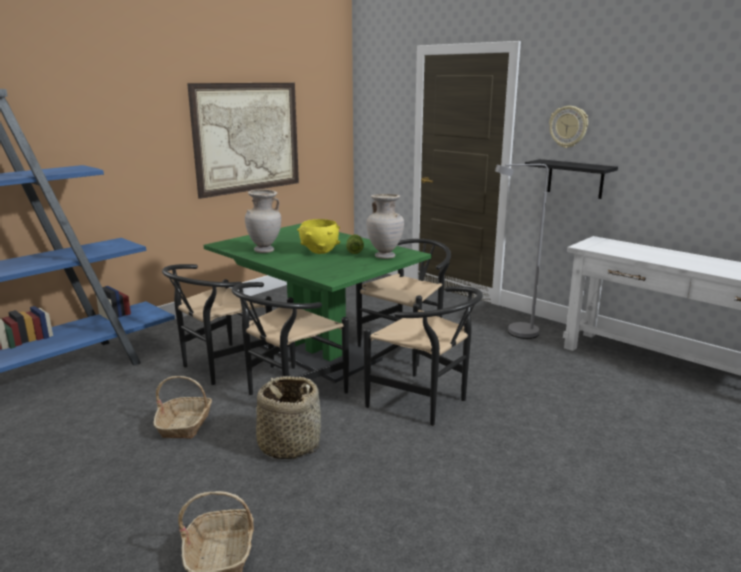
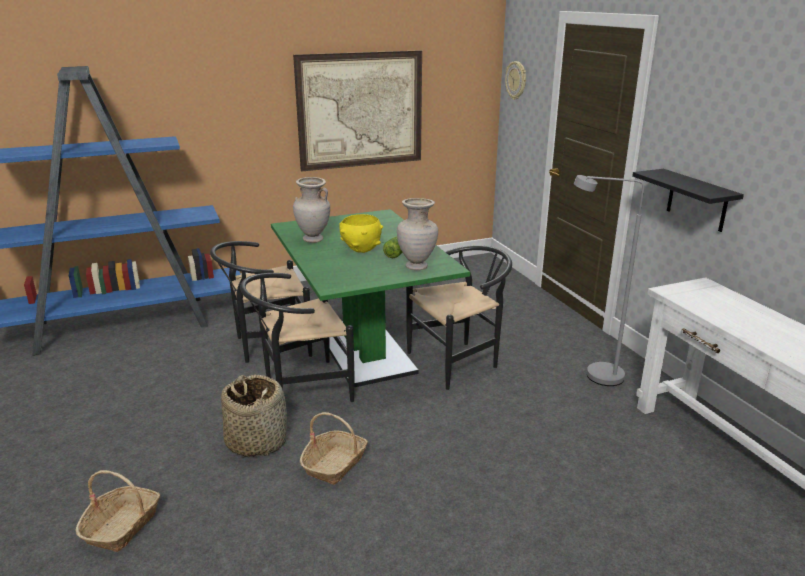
camera: 25 degrees right, 5 degrees up
basket [153,376,212,439] -> basket moved to [300,412,368,485]
black chair [364,286,483,426] -> none
wall clock [549,106,588,148] -> wall clock moved to [505,61,526,100]

